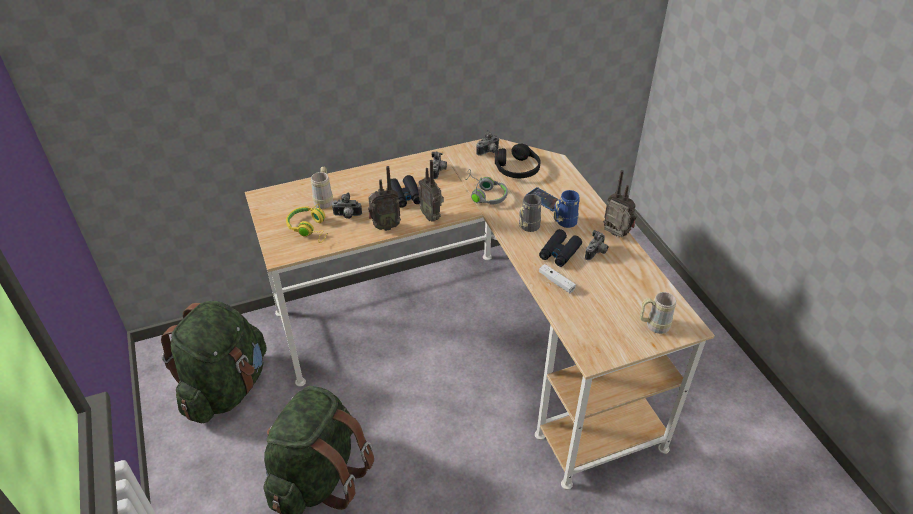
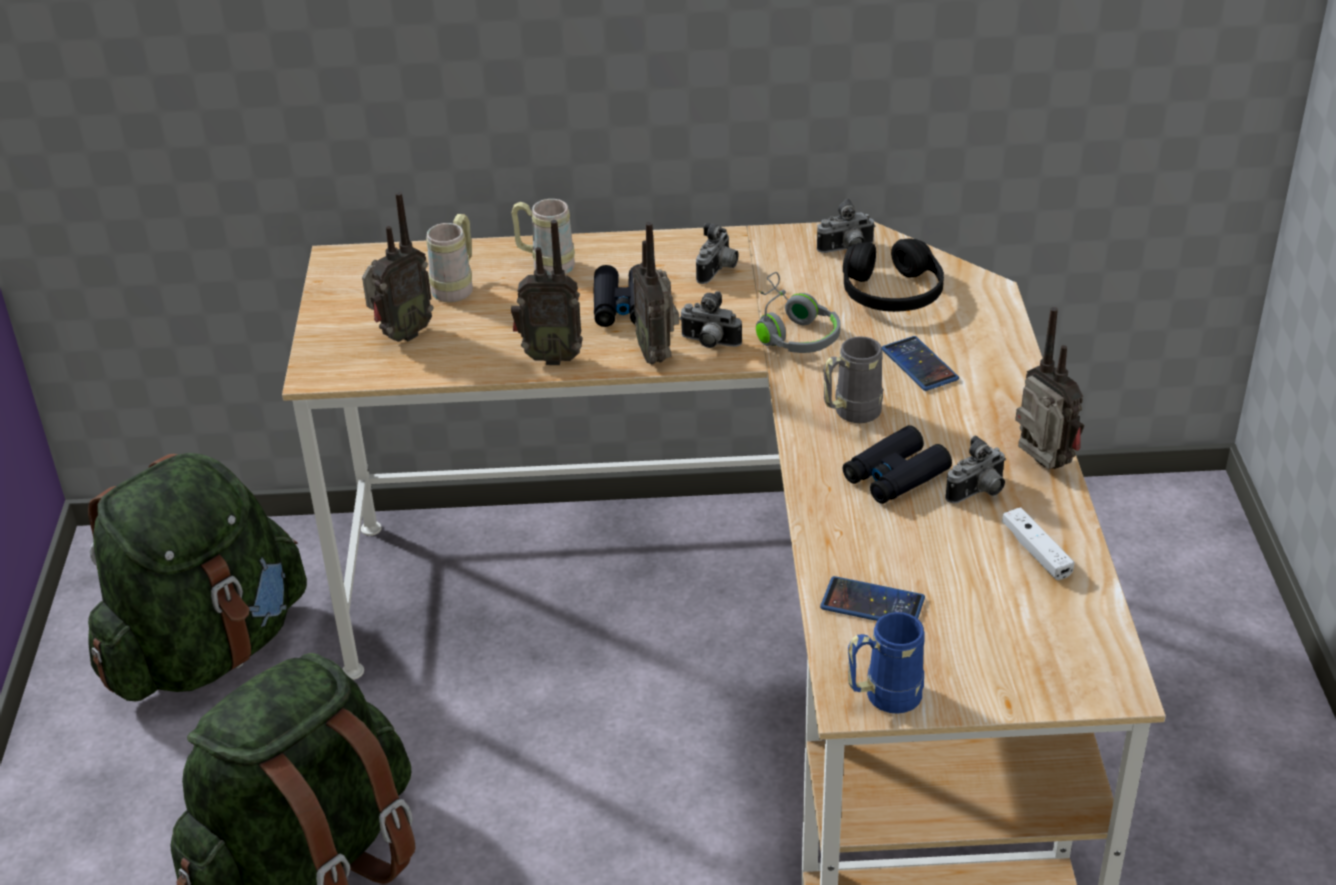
camera: 20 degrees right, 5 degrees down
yellow headphones [286,204,328,243] -> radio [362,192,433,342]
camera [332,193,362,219] -> camera moved to [679,291,742,348]
white game controller [539,264,576,293] -> white game controller moved to [1002,507,1074,580]
blue mug [554,190,580,228] -> blue mug moved to [848,612,925,714]
beige mug [640,292,676,334] -> beige mug moved to [511,199,575,275]
none -> phone [820,576,925,621]

